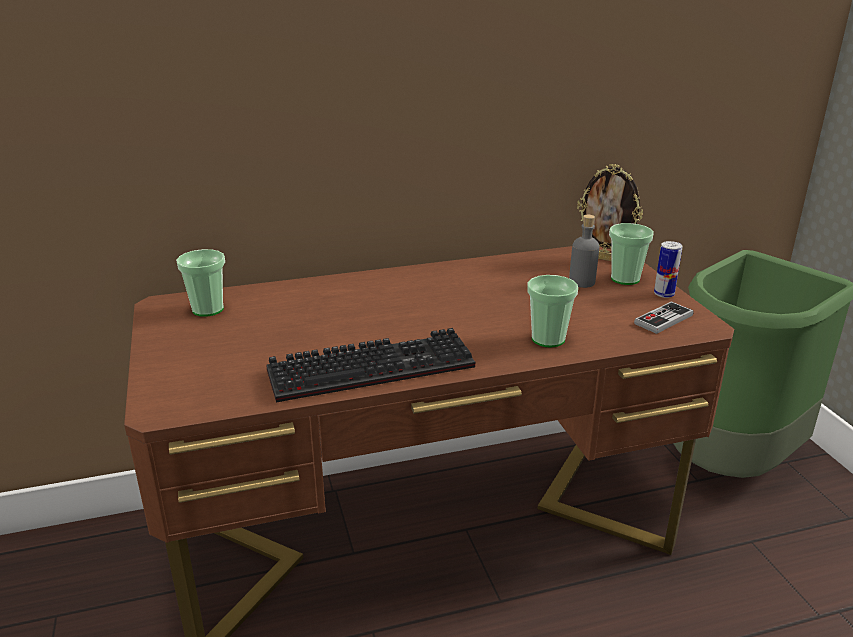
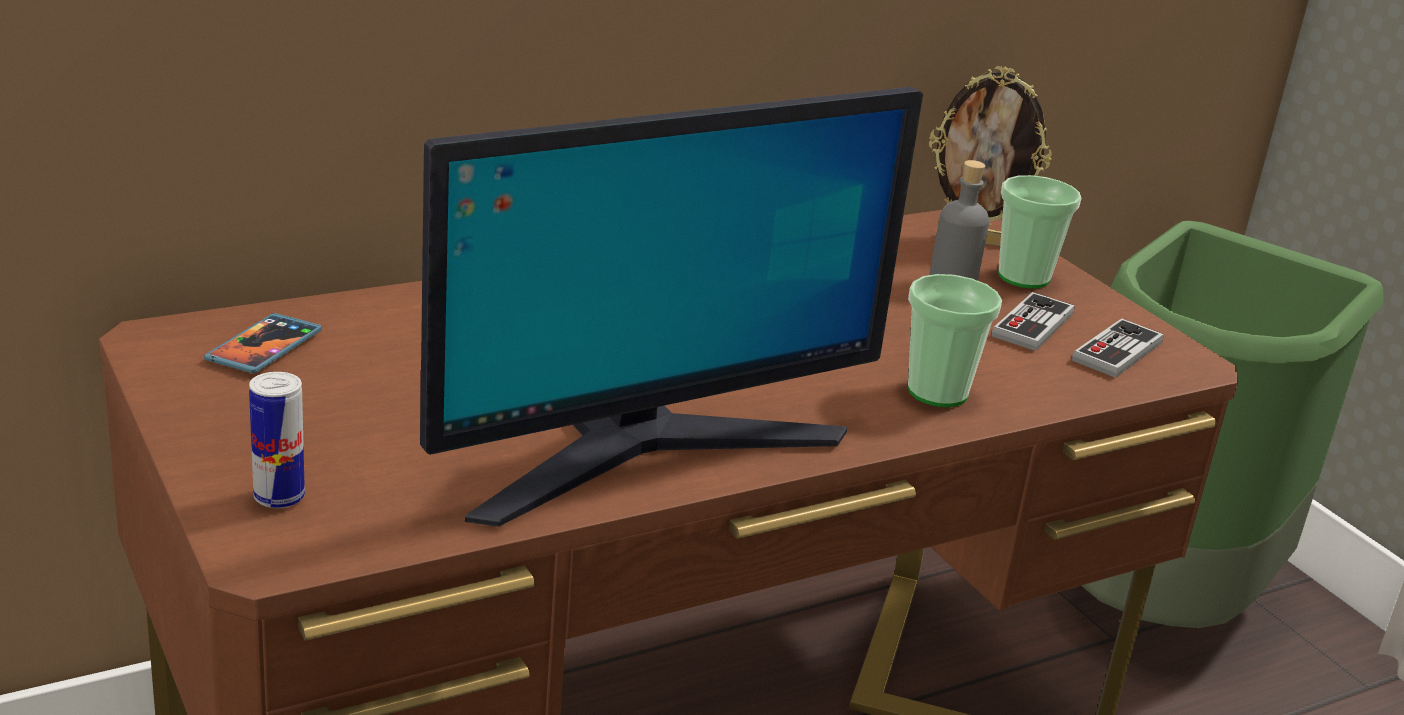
camera: 15 degrees left, 0 degrees up
cup [176,249,225,317] -> phone [204,313,322,373]
keyboard [266,328,475,403] -> monitor [420,87,923,527]
can [654,241,683,298] -> can moved to [249,372,305,508]
none -> game controller [992,292,1075,351]

